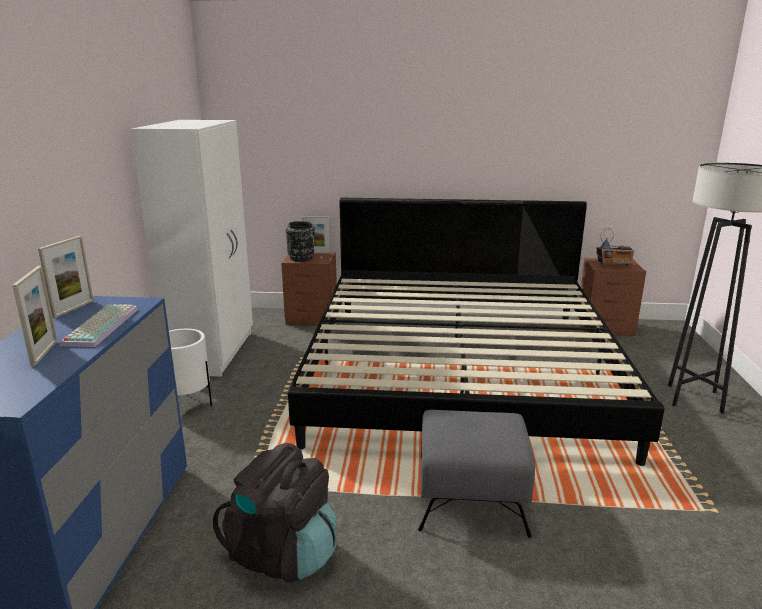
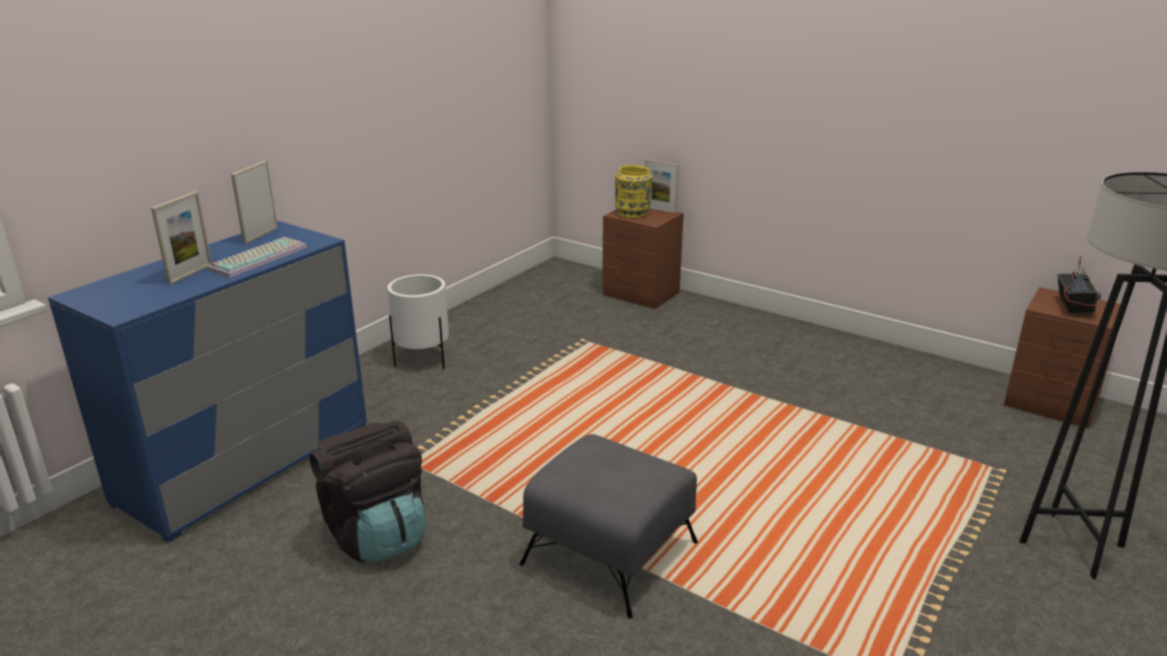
camera: 30 degrees right, 5 degrees up
picture frame [38,236,94,318] -> picture frame turned 150 degrees clockwise [231,161,278,244]
white wardrobe [131,120,253,377] -> none
black vase [286,221,315,261] -> yellow vase [615,165,653,218]
bed [288,198,664,466] -> none
radio [596,228,634,266] -> radio turned 105 degrees counterclockwise [1058,256,1101,316]

